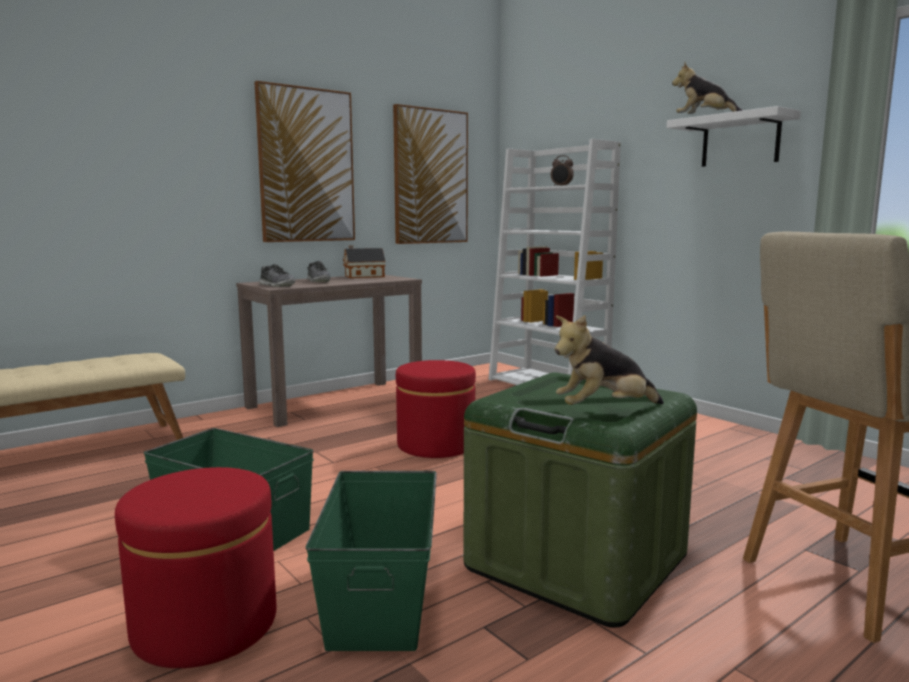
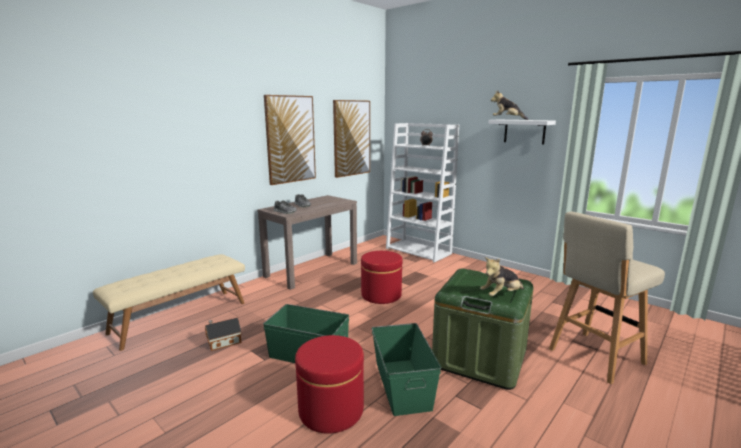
camera: 10 degrees left, 5 degrees up
toy house [343,245,386,278] -> toy house moved to [205,318,241,351]

